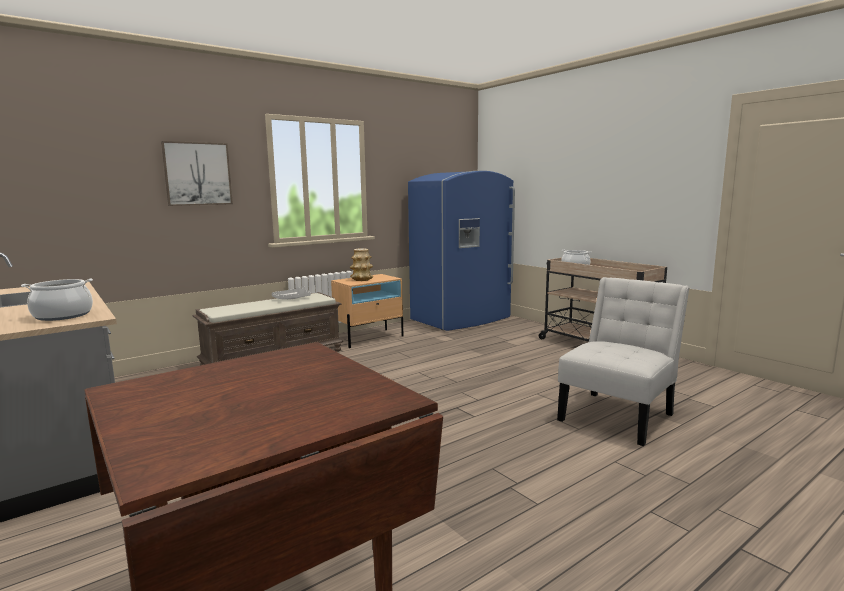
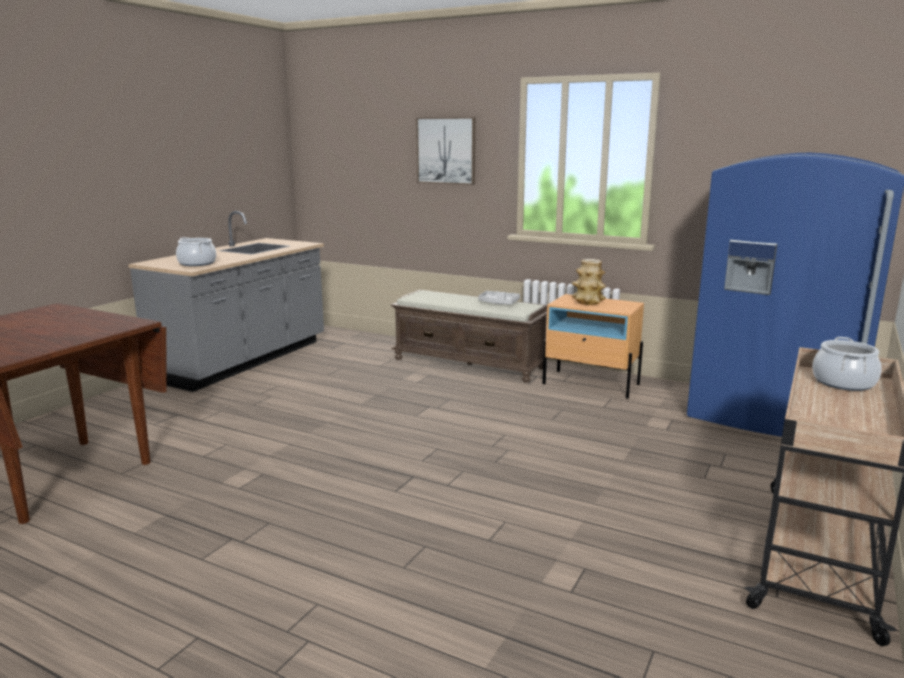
camera: 65 degrees right, 5 degrees up
white chair [557,277,689,446] -> none

